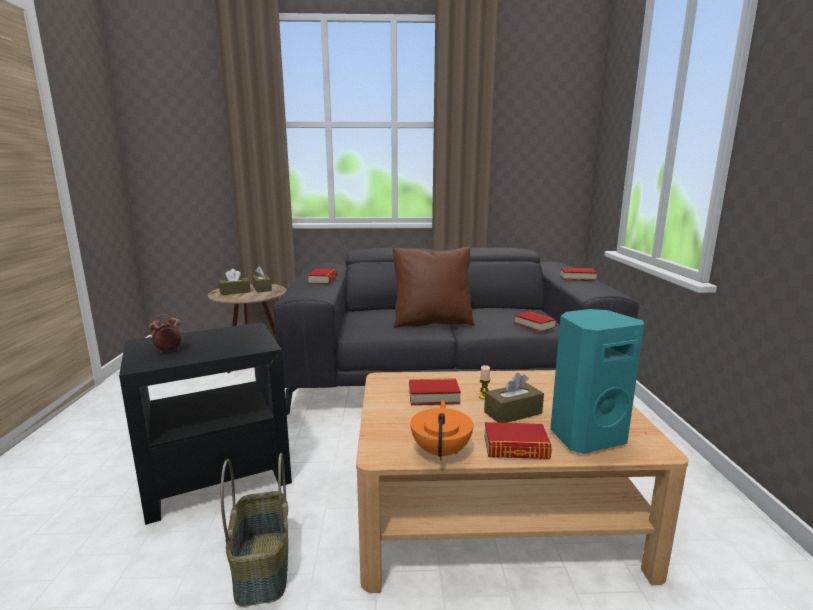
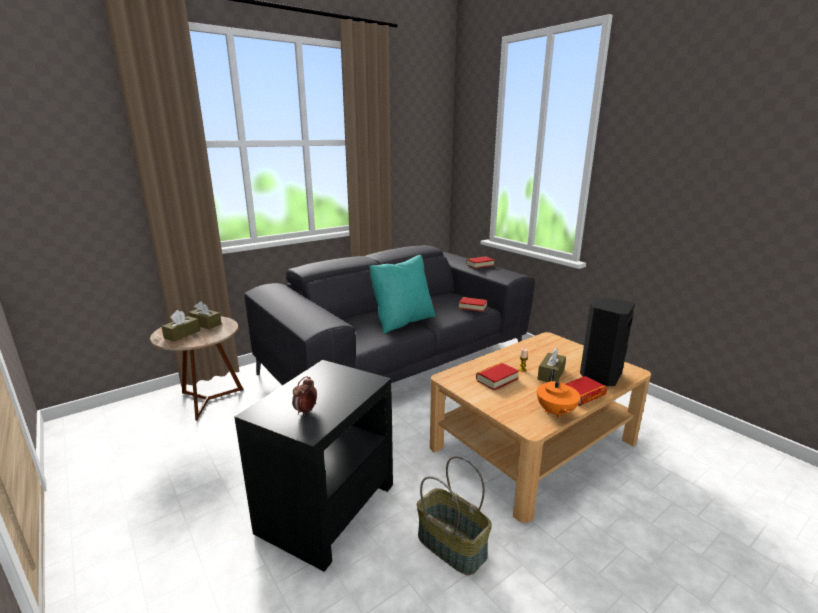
camera: 35 degrees left, 5 degrees up
book [307,269,337,284] -> none
brown pillow [393,247,474,328] -> turquoise pillow [369,255,436,334]
orange teapot [410,400,473,461] -> orange teapot turned 150 degrees counterclockwise [537,369,580,419]
turquoise speaker [550,309,644,454] -> black speaker [580,298,635,386]

